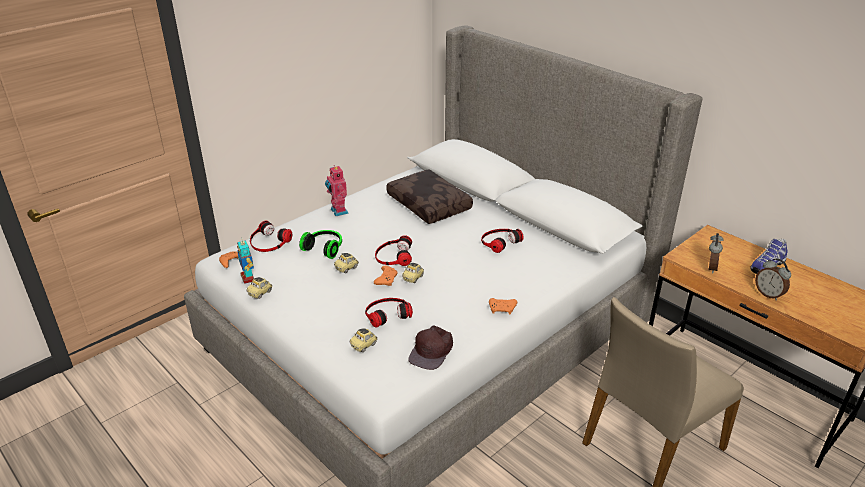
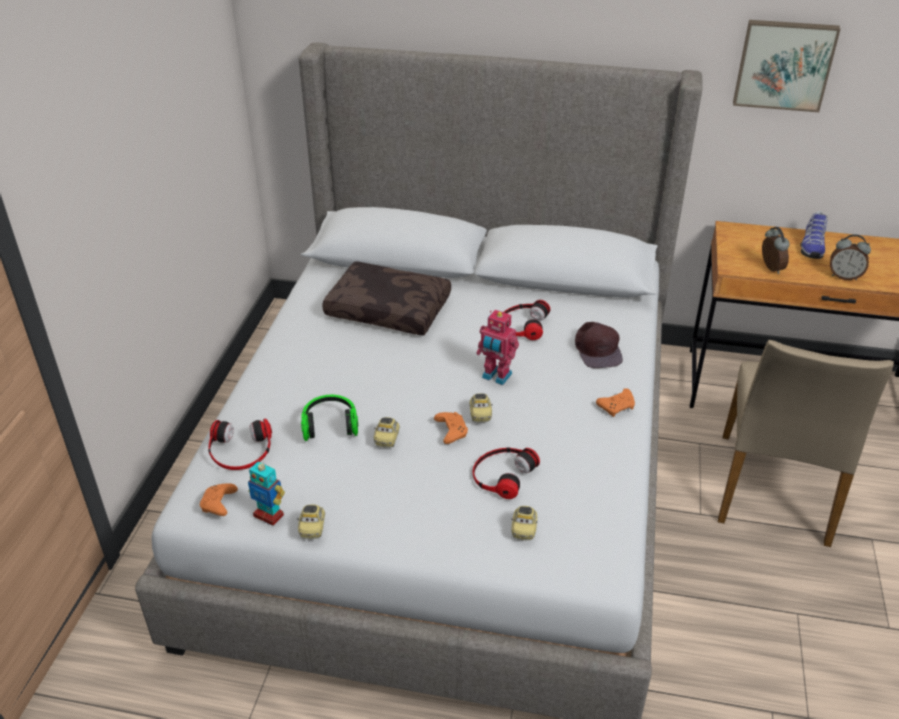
camera: 35 degrees left, 5 degrees up
toy robot [325,166,349,216] -> toy robot moved to [476,310,519,385]
headphones [375,235,412,266] -> none
brown cap [408,325,453,370] -> brown cap moved to [575,322,623,368]
none -> picture [733,20,840,112]

